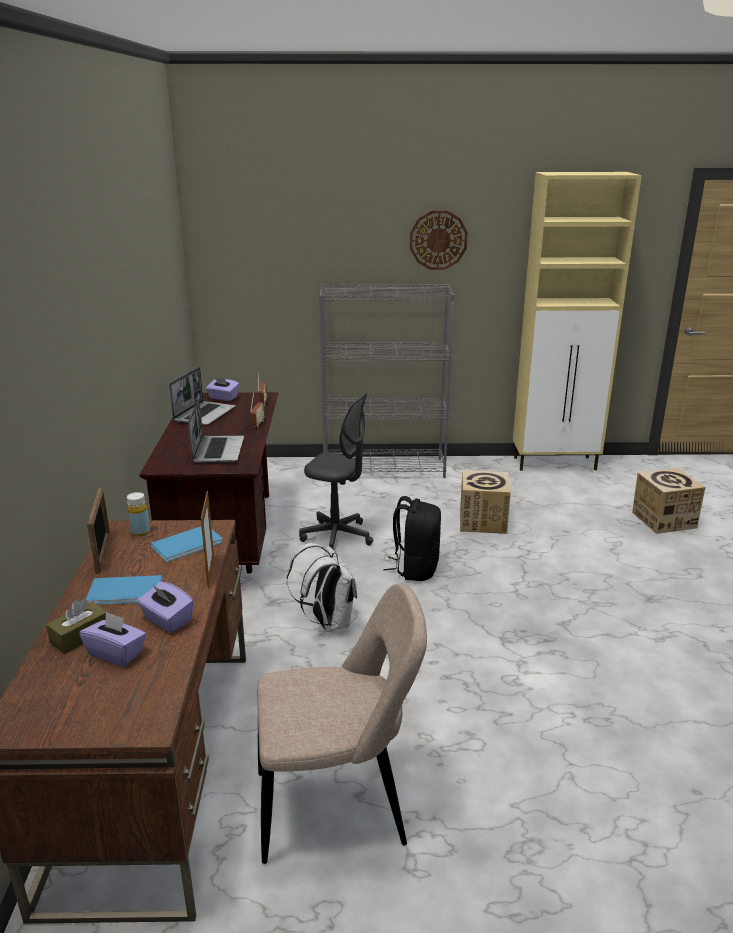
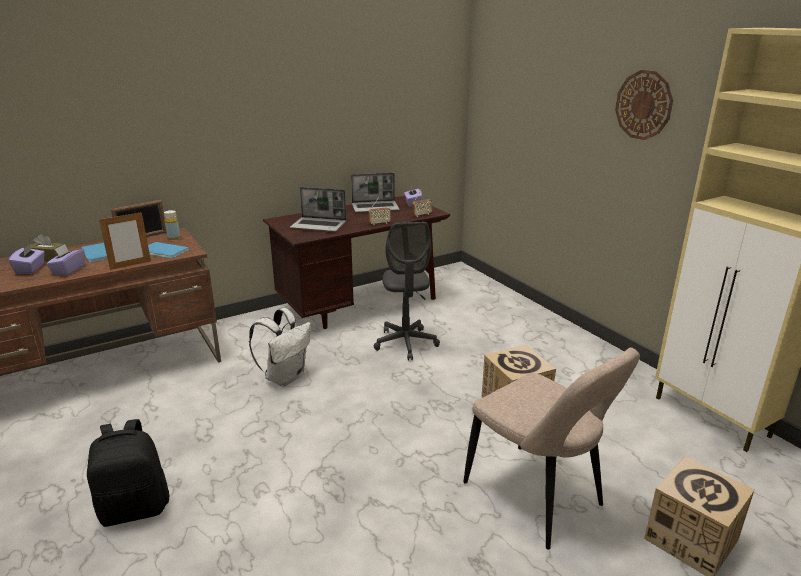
camera: 60 degrees right, 0 degrees up
laptop [188,399,244,463] -> laptop turned 45 degrees clockwise [290,187,347,232]
beige chair [257,583,427,864] -> beige chair moved to [463,347,640,550]
grey bookcase [319,284,455,478] -> none
black backpack [384,496,441,581] -> black backpack moved to [87,419,169,527]

